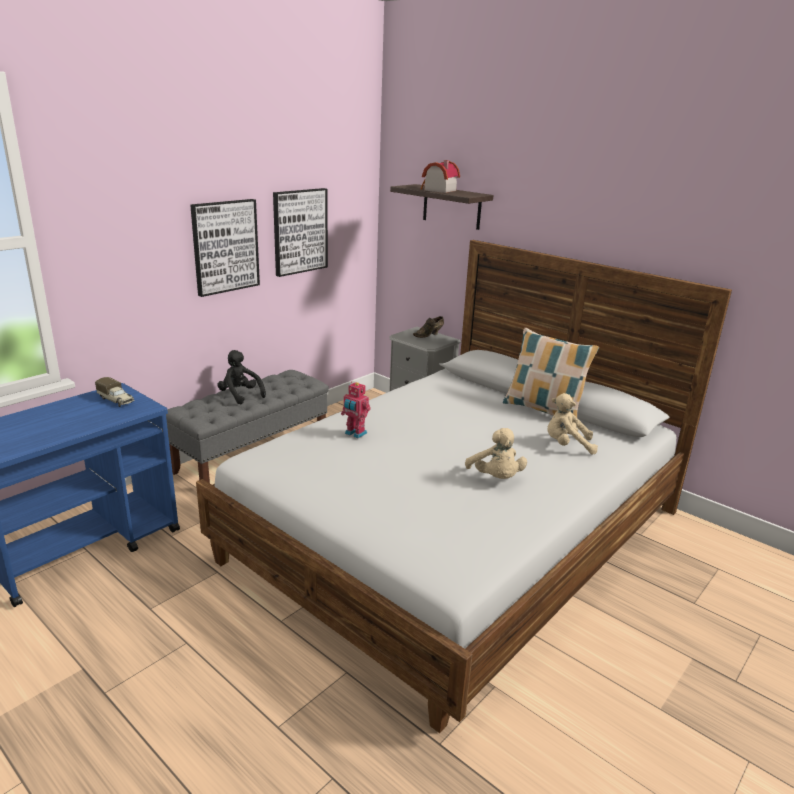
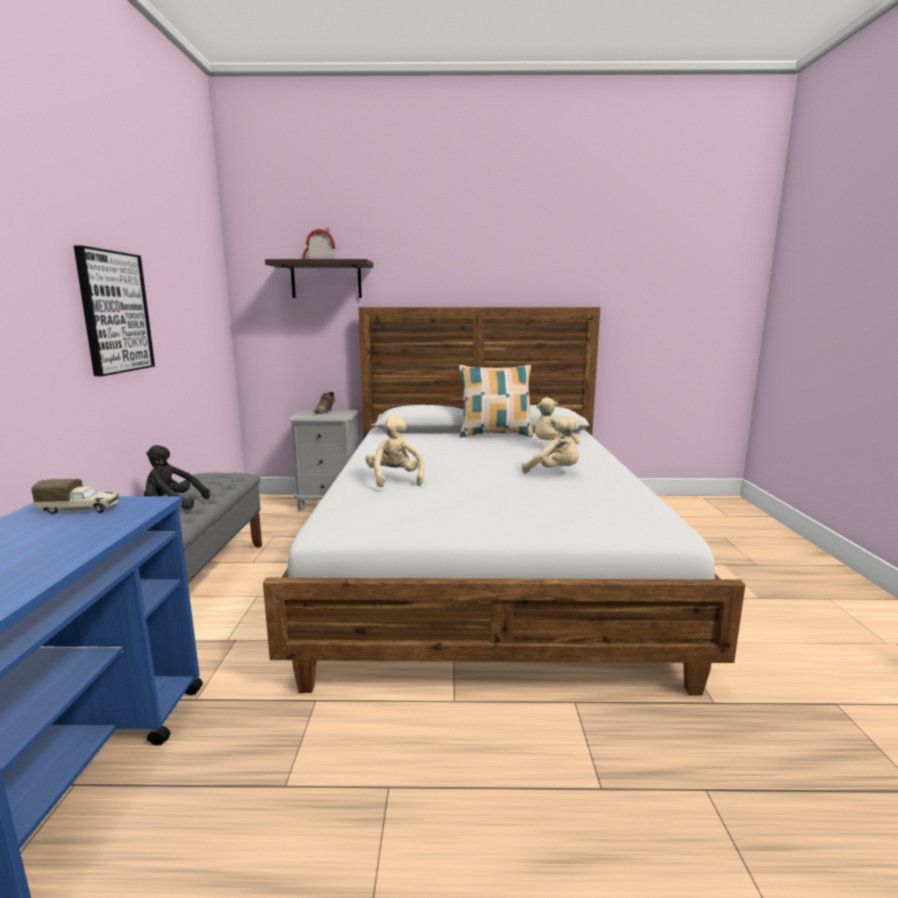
camera: 40 degrees left, 10 degrees down
picture [273,188,328,277] -> none
toy robot [341,381,371,438] -> beige plush toy [365,415,425,487]

